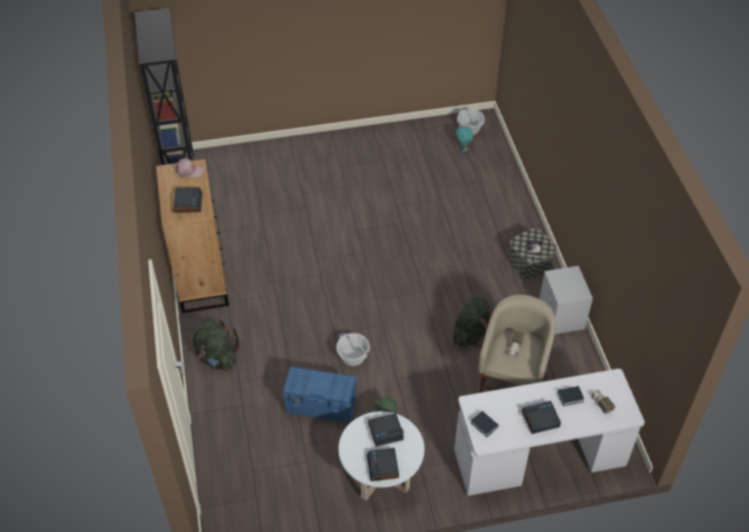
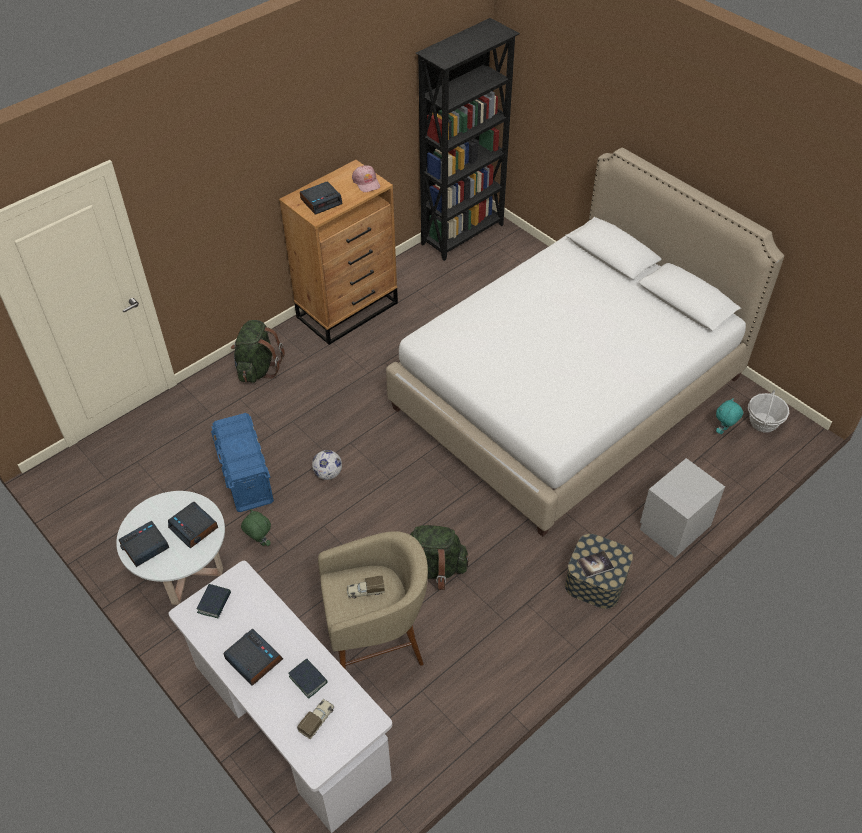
camera: 60 degrees right, 0 degrees up
basket [337,333,370,366] -> football [312,450,342,480]
grey nightstand [540,266,593,334] -> grey nightstand moved to [640,458,725,558]
none -> white bed [386,147,784,537]

